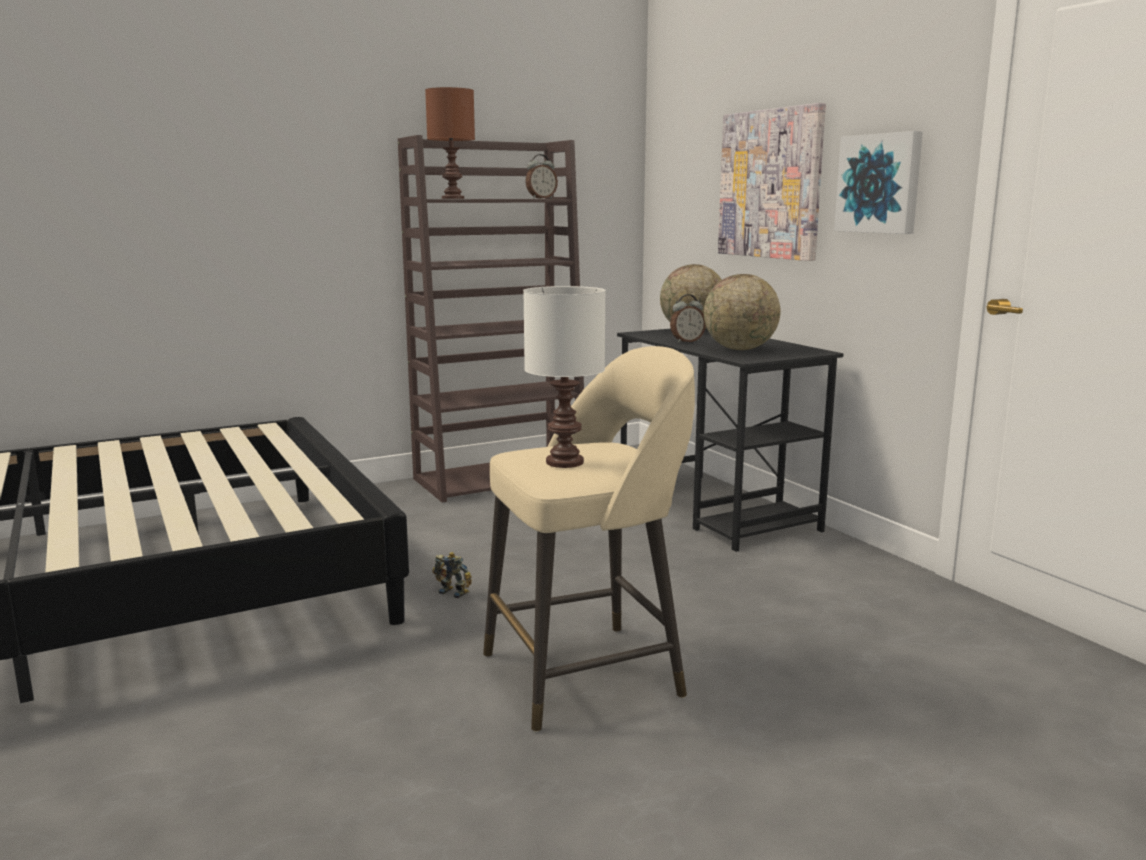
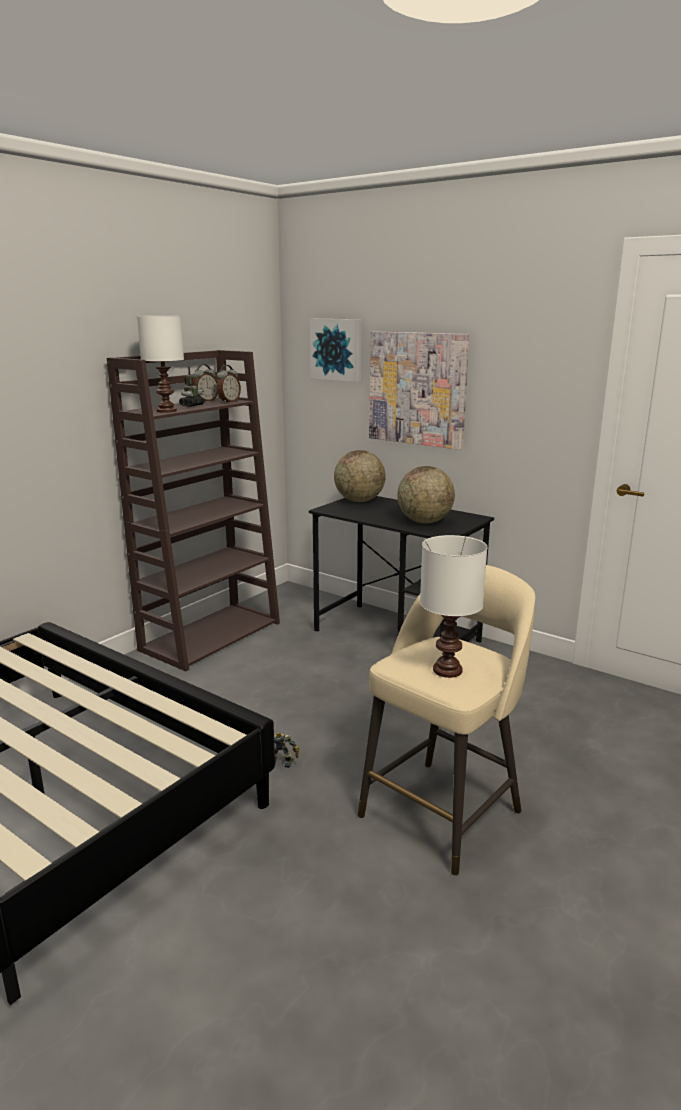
camera: 25 degrees left, 5 degrees up
brown table lamp [425,87,475,199] -> white table lamp [137,316,184,413]
alarm clock [670,294,706,343] -> alarm clock moved to [193,364,218,401]
picture [834,131,923,234] -> picture moved to [310,319,362,382]
none -> toy robot [179,367,205,407]

